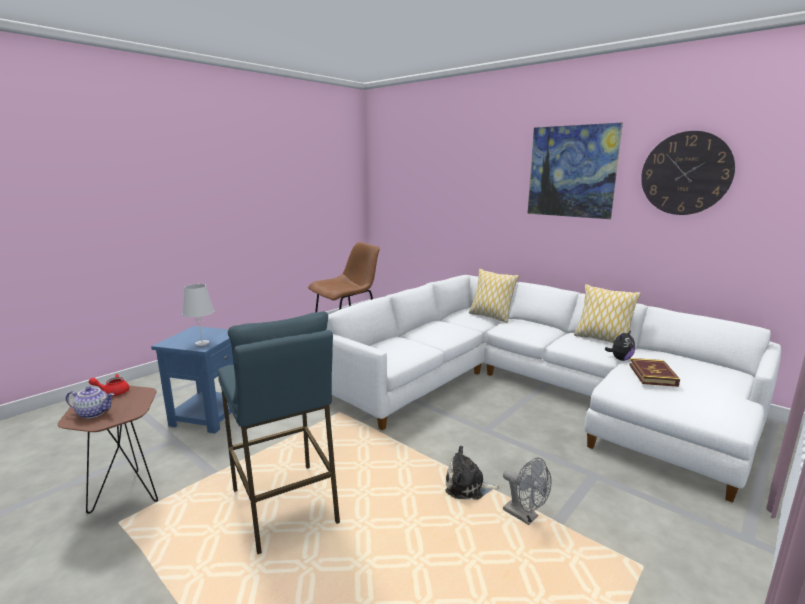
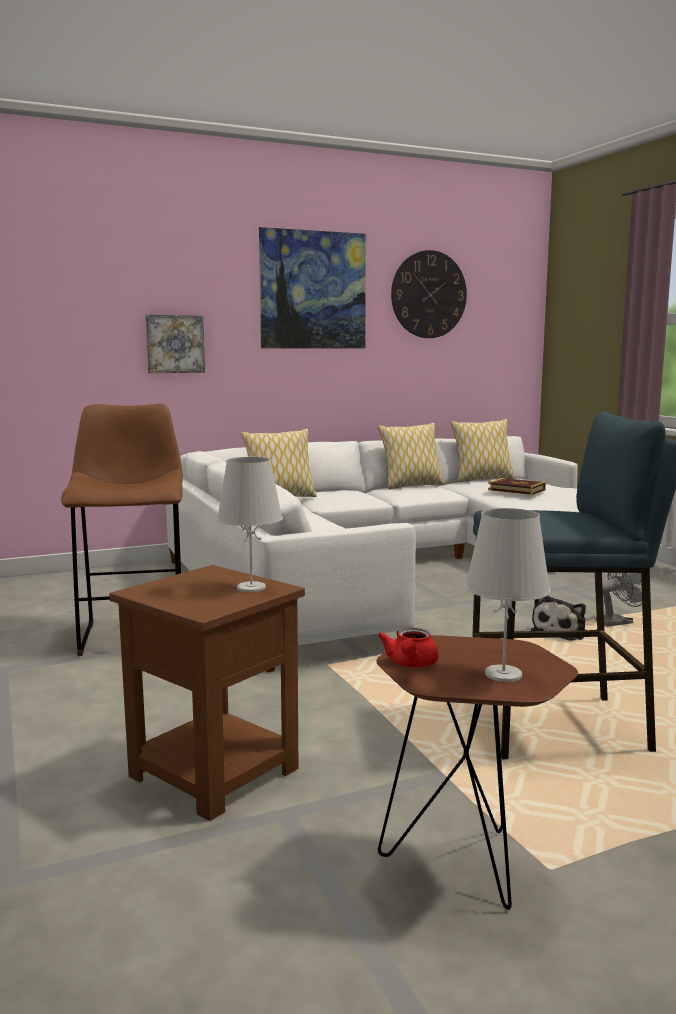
camera: 65 degrees left, 5 degrees down
teapot [66,386,114,419] -> white table lamp [465,508,551,682]
blue side table [151,326,234,434] -> brown side table [109,565,305,821]
plush toy [605,330,635,361] -> none
none -> picture [145,315,205,373]
none -> pillow [451,419,515,482]

